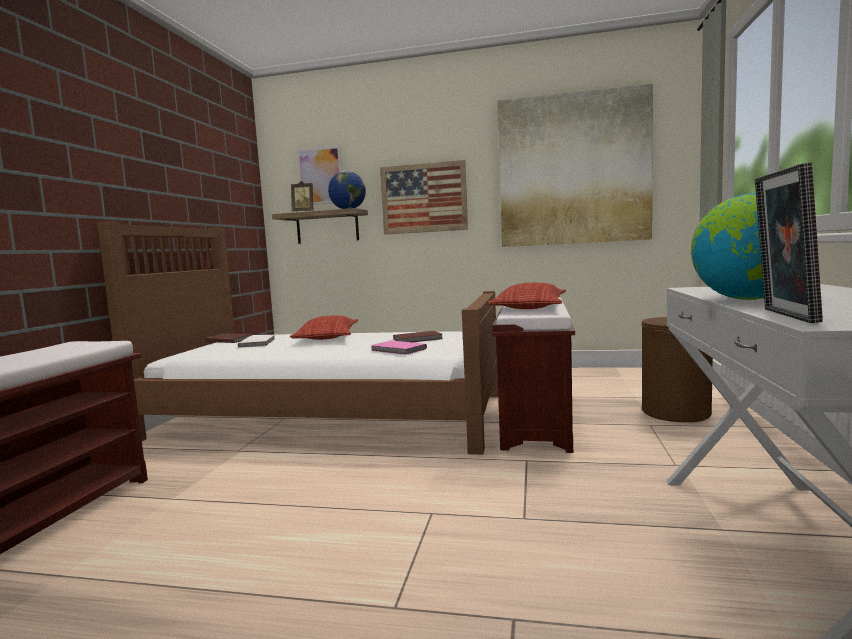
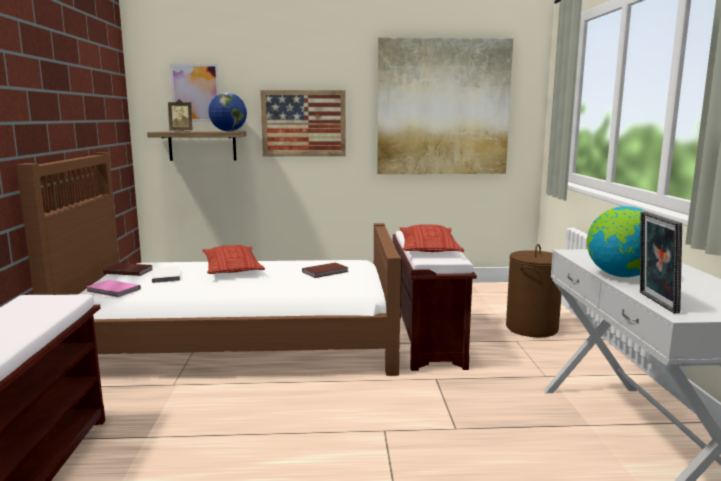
camera: 15 degrees left, 5 degrees up
pink book [371,340,427,355] -> pink book moved to [86,280,141,297]

